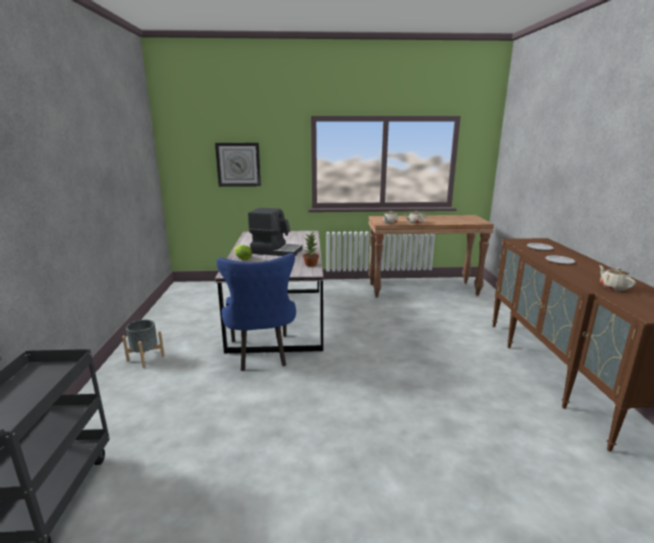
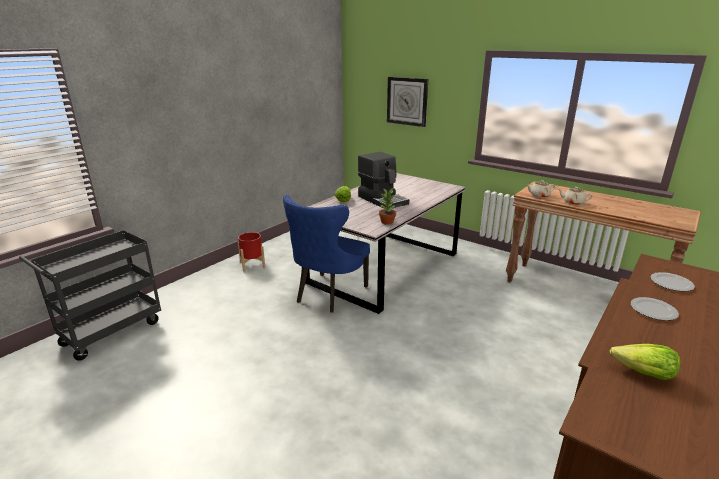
camera: 40 degrees right, 5 degrees up
grey planter [122,320,165,368] -> red planter [238,232,265,272]
beige teapot [599,265,636,291] -> lettuce [610,344,680,380]

